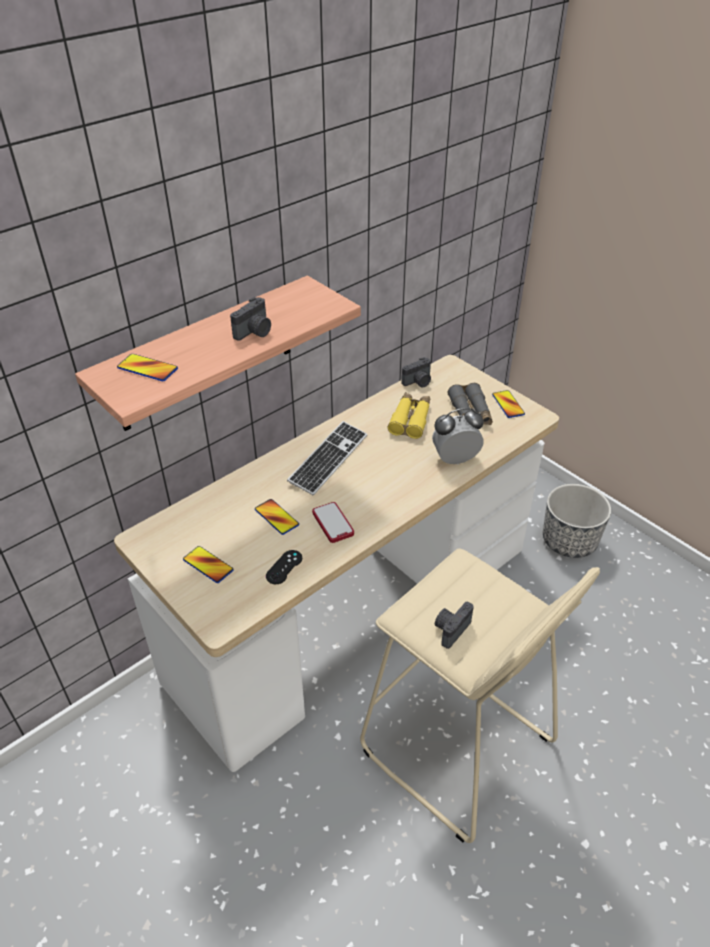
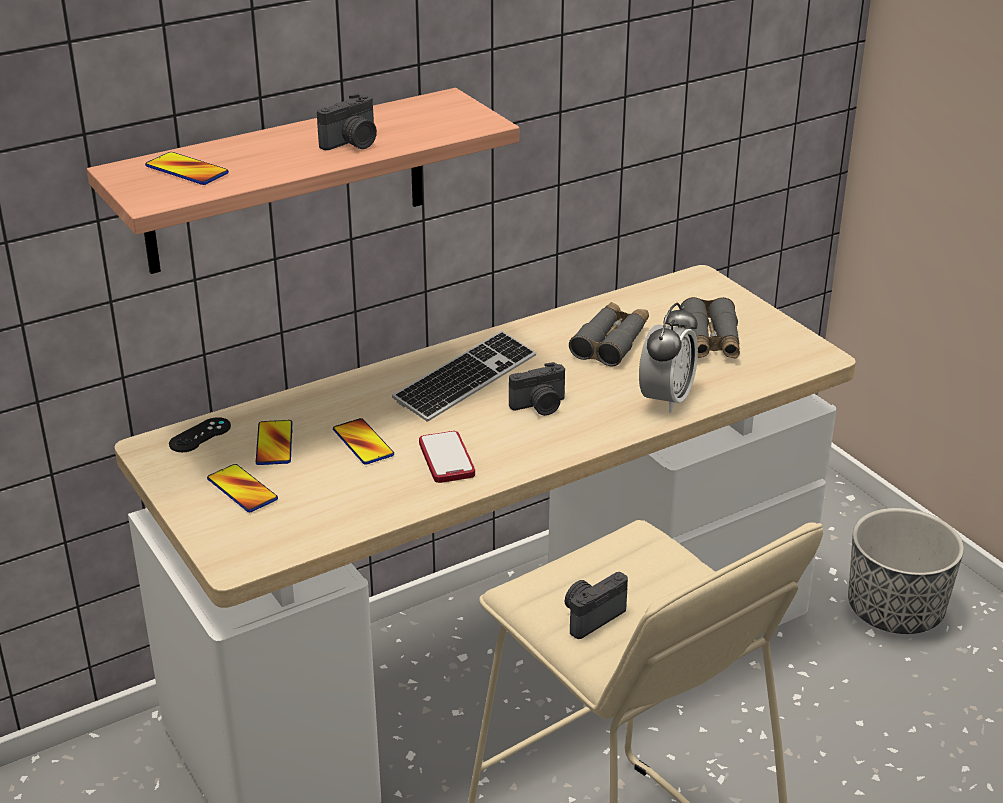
camera: 10 degrees right, 10 degrees down
black game controller [266,550,302,584] -> black game controller moved to [169,417,231,452]
yellow binoculars [388,392,430,439] -> grey binoculars [569,302,649,366]
camera [402,357,431,388] -> camera moved to [509,362,565,416]
alarm clock [432,408,484,465] -> alarm clock turned 120 degrees clockwise [639,303,698,413]
phone [492,390,525,418] -> phone moved to [256,420,293,465]

